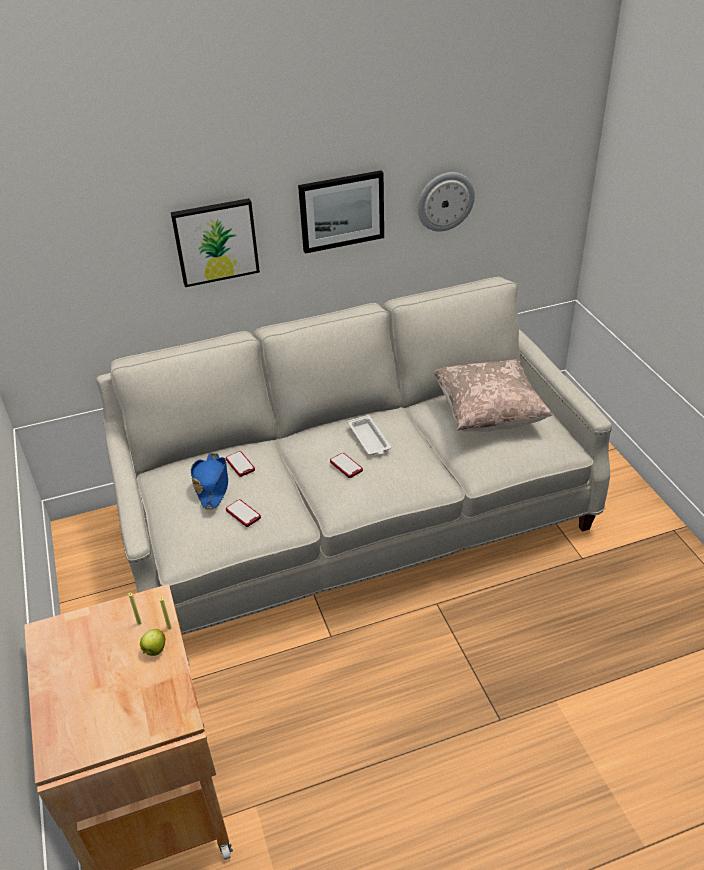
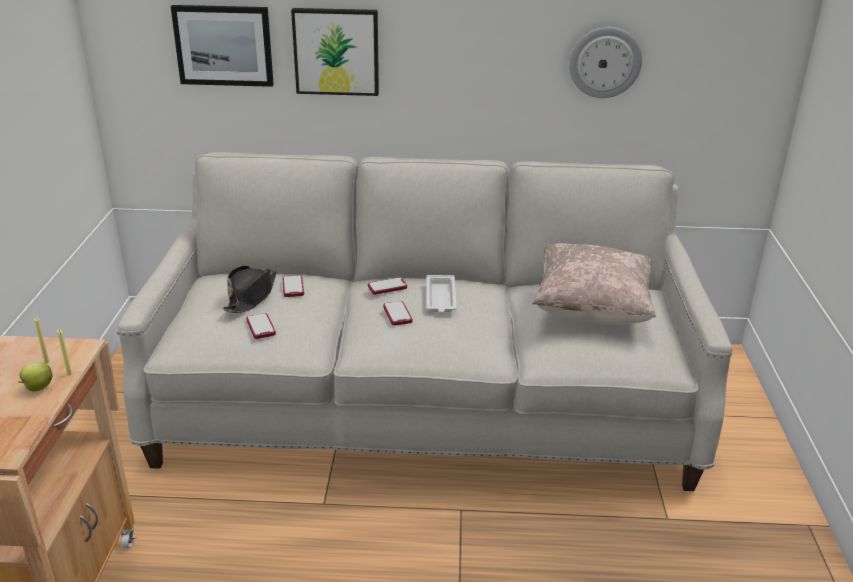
camera: 20 degrees right, 10 degrees down
blue hat [191,453,228,510] -> black hat [223,265,277,313]
picture [298,170,384,254] -> picture moved to [171,5,274,87]
none -> phone [368,277,407,295]

